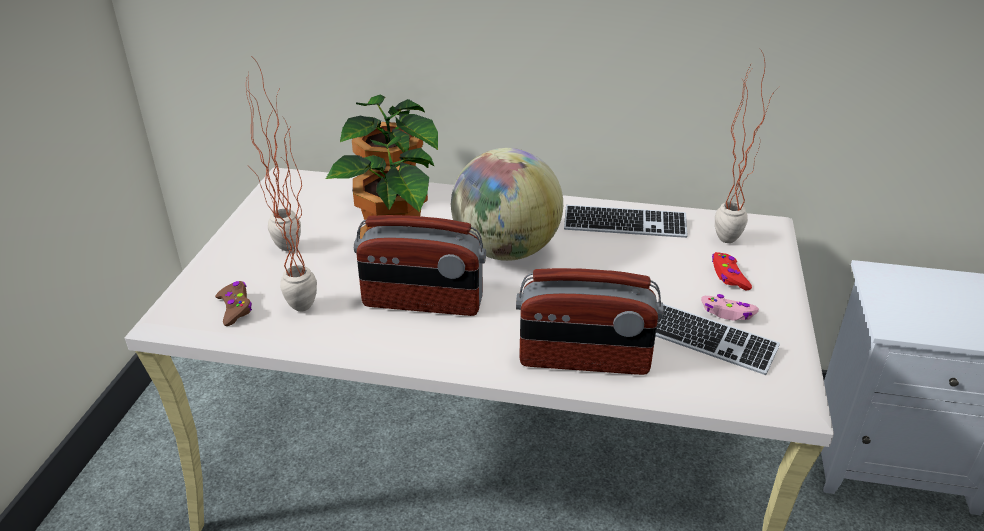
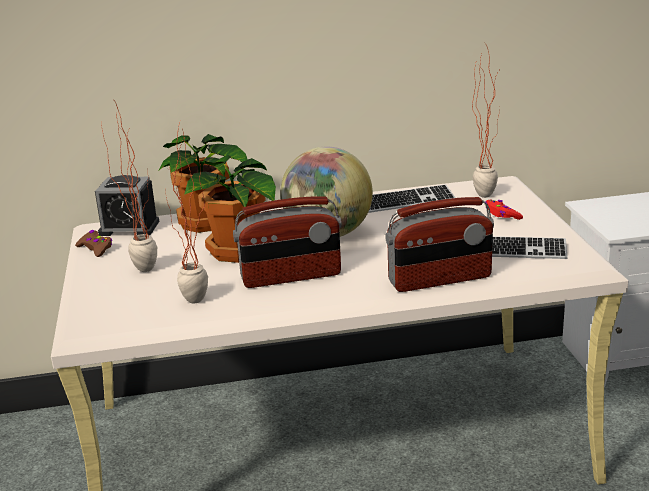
camera: 20 degrees left, 10 degrees down
brown game controller [215,281,252,326] -> brown game controller moved to [75,230,112,257]
pink game controller [701,294,759,321] -> none
none -> alarm clock [95,175,159,236]

